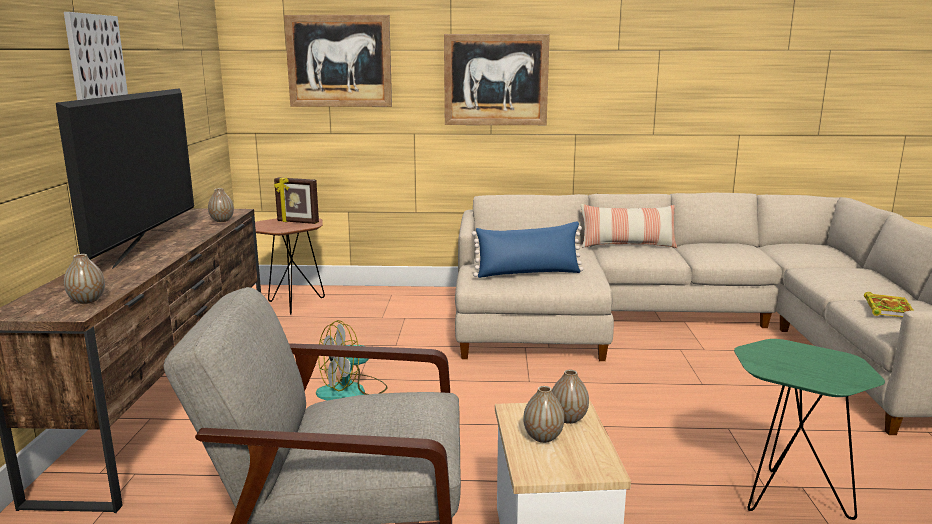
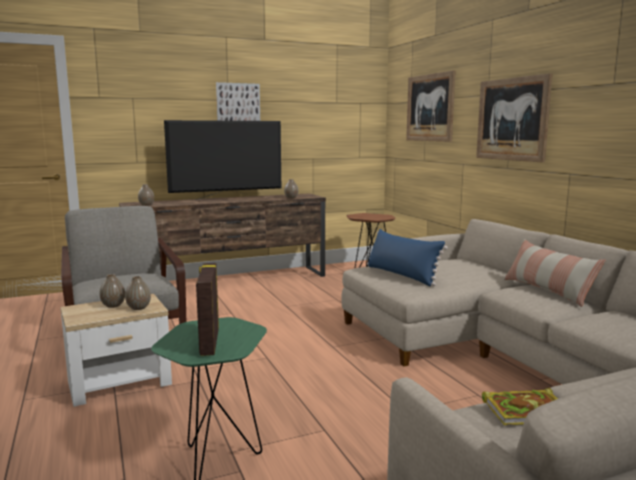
camera: 65 degrees right, 5 degrees down
picture frame [274,177,319,224] -> picture frame moved to [196,263,219,356]
fan [316,320,388,400] -> none

